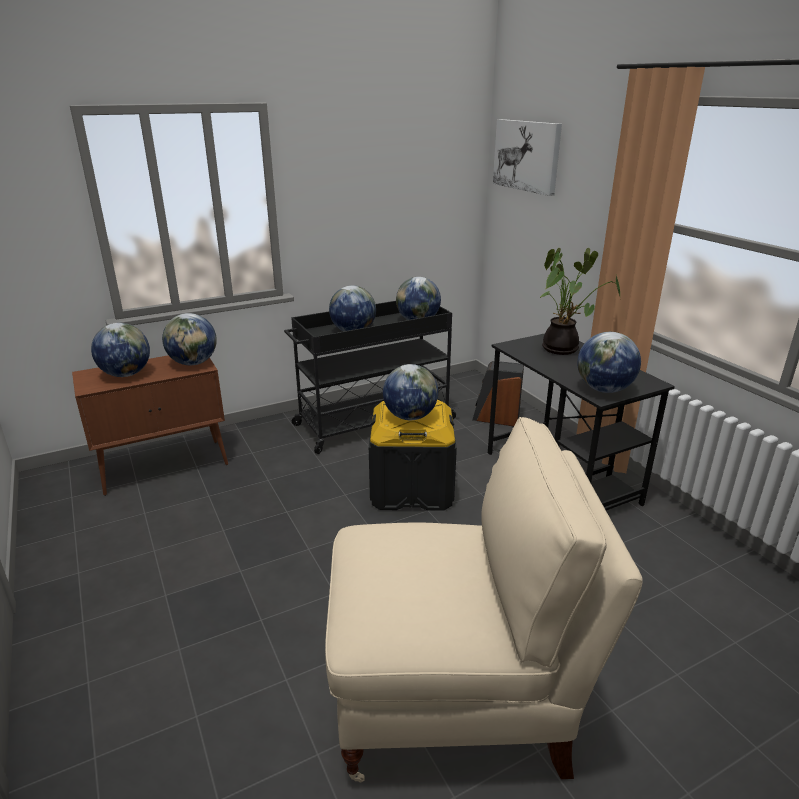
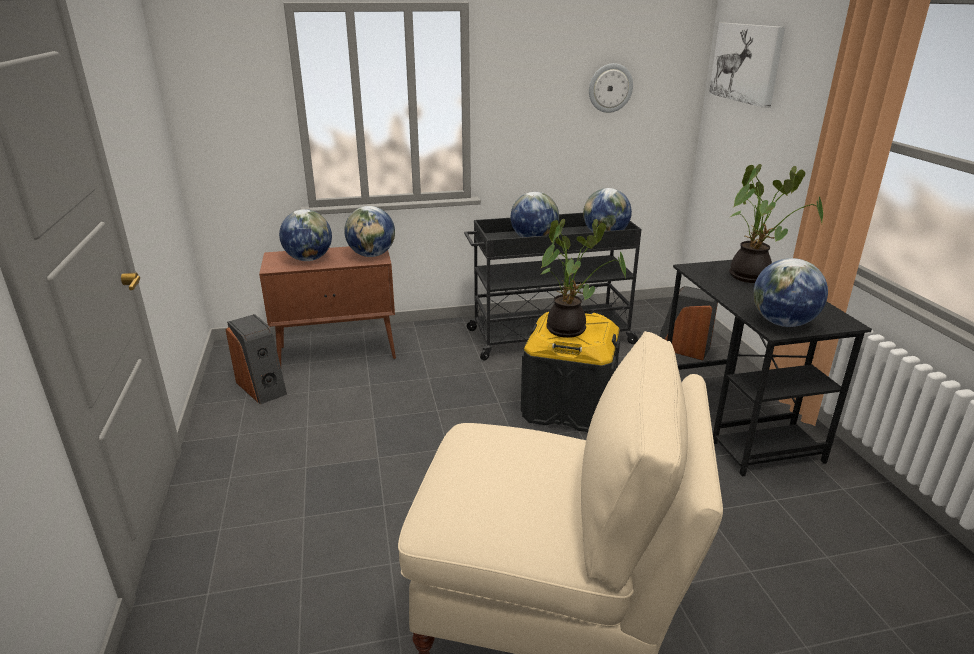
camera: 15 degrees right, 0 degrees up
globe [383,364,438,420] -> potted plant [540,219,626,338]
none -> speaker [226,314,287,404]
none -> wall clock [589,63,633,113]

